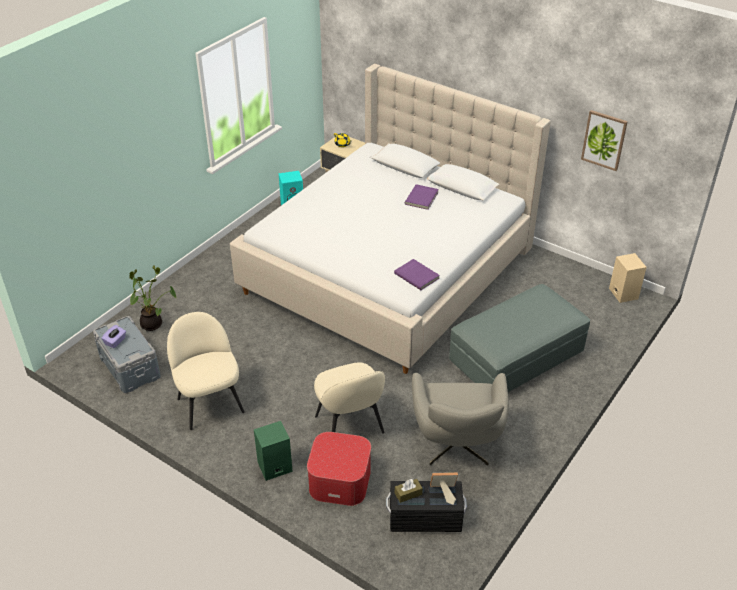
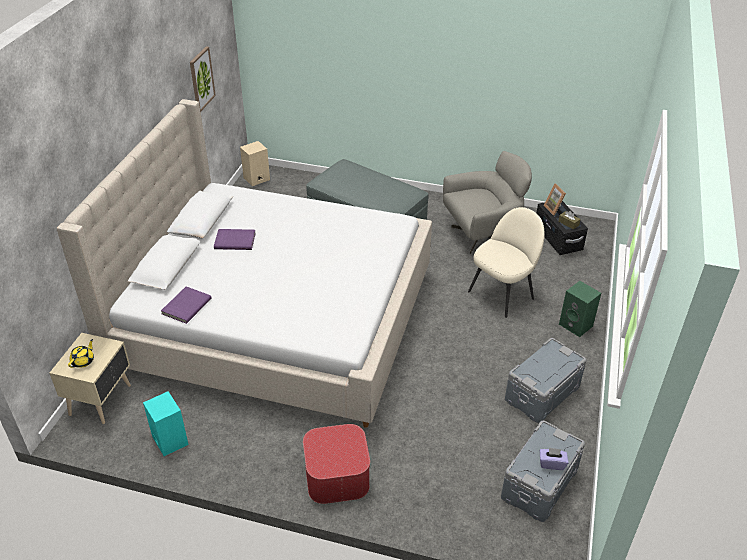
camera: 110 degrees left, 0 degrees up
potted plant [129,265,176,331] -> none
beige chair [167,312,245,430] -> grey storage box [505,338,586,423]
ottoman [307,432,371,506] -> ottoman moved to [303,424,370,504]
purple book [394,259,440,290] -> purple book moved to [161,287,212,324]

